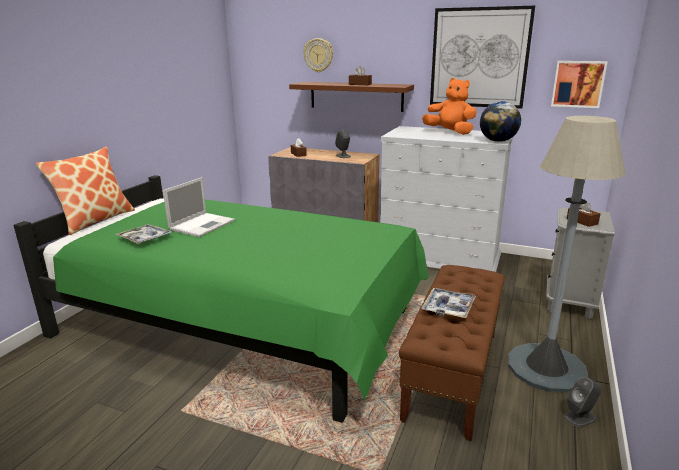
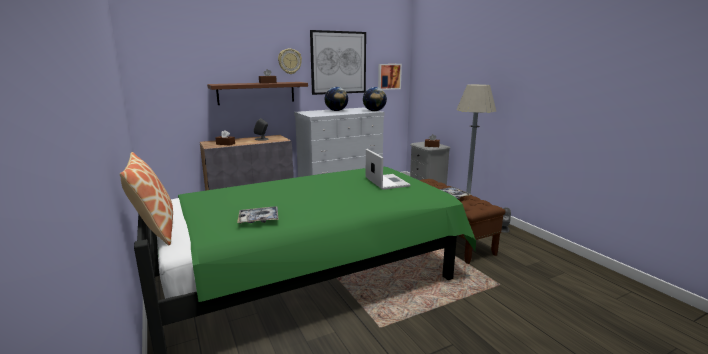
camera: 50 degrees left, 5 degrees down
laptop [163,177,235,237] -> laptop moved to [366,149,411,190]
wall clock [304,38,333,72] -> wall clock moved to [278,49,302,74]
orange plush toy [422,78,477,135] -> globe [325,87,348,111]

